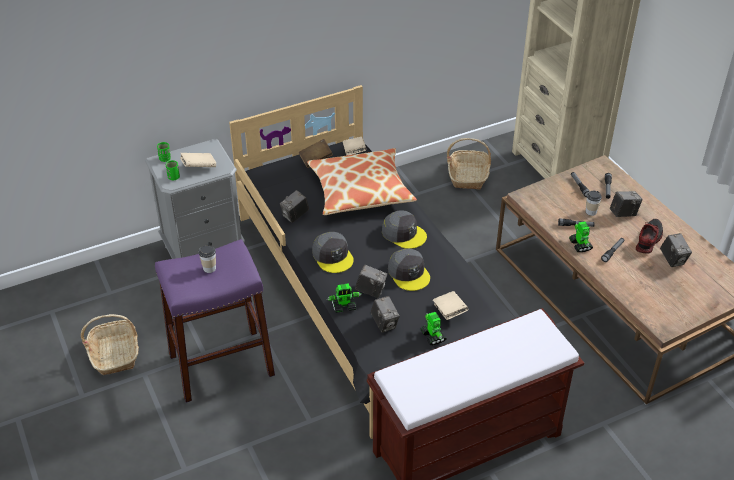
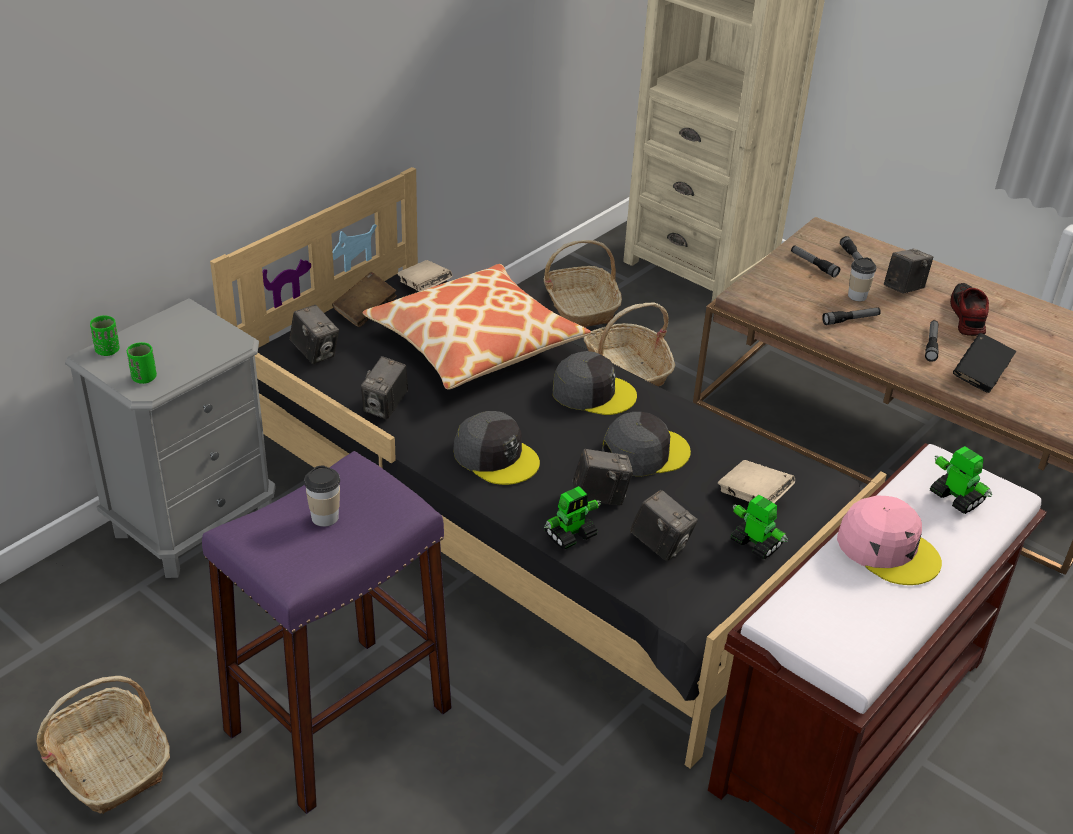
camera: 25 degrees left, 5 degrees down
beige book [180,153,216,167] -> none
grey cap [388,248,430,291] -> grey cap turned 60 degrees counterclockwise [602,412,691,476]
toy robot [569,221,593,252] -> toy robot moved to [930,446,992,514]
camera [660,233,692,267] -> camera moved to [290,305,339,364]
none -> basket [583,302,675,387]
none -> pink cap [837,495,942,585]
none -> black book [953,333,1016,393]

